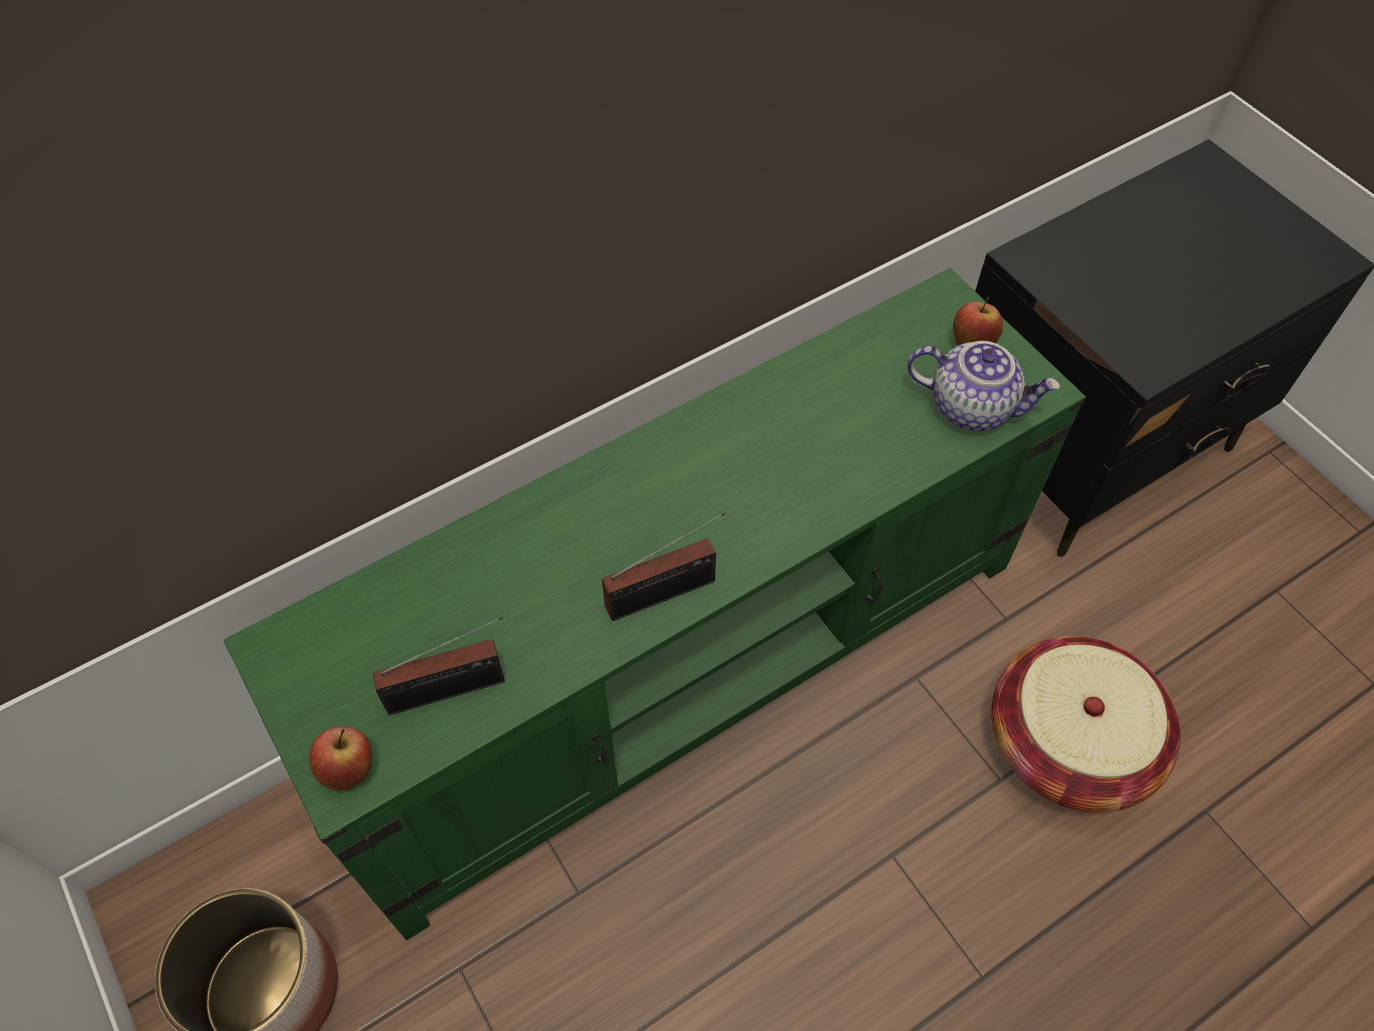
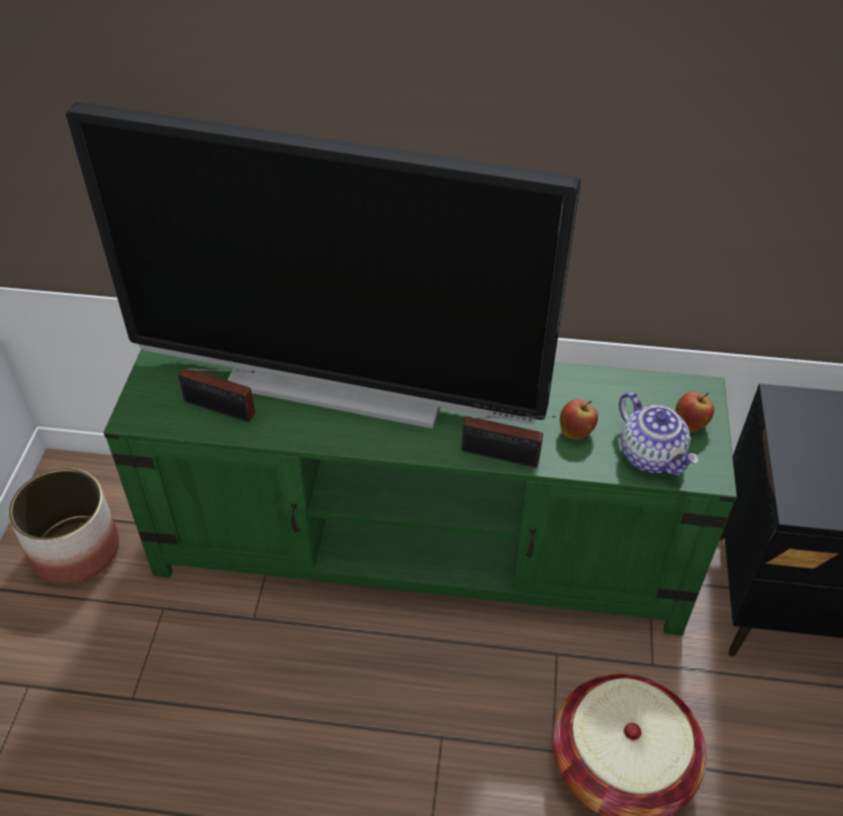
camera: 40 degrees right, 10 degrees down
apple [309,726,372,791] -> apple moved to [560,399,598,440]
radio [602,513,725,621] -> radio moved to [462,416,555,468]
none -> television [66,102,581,429]

